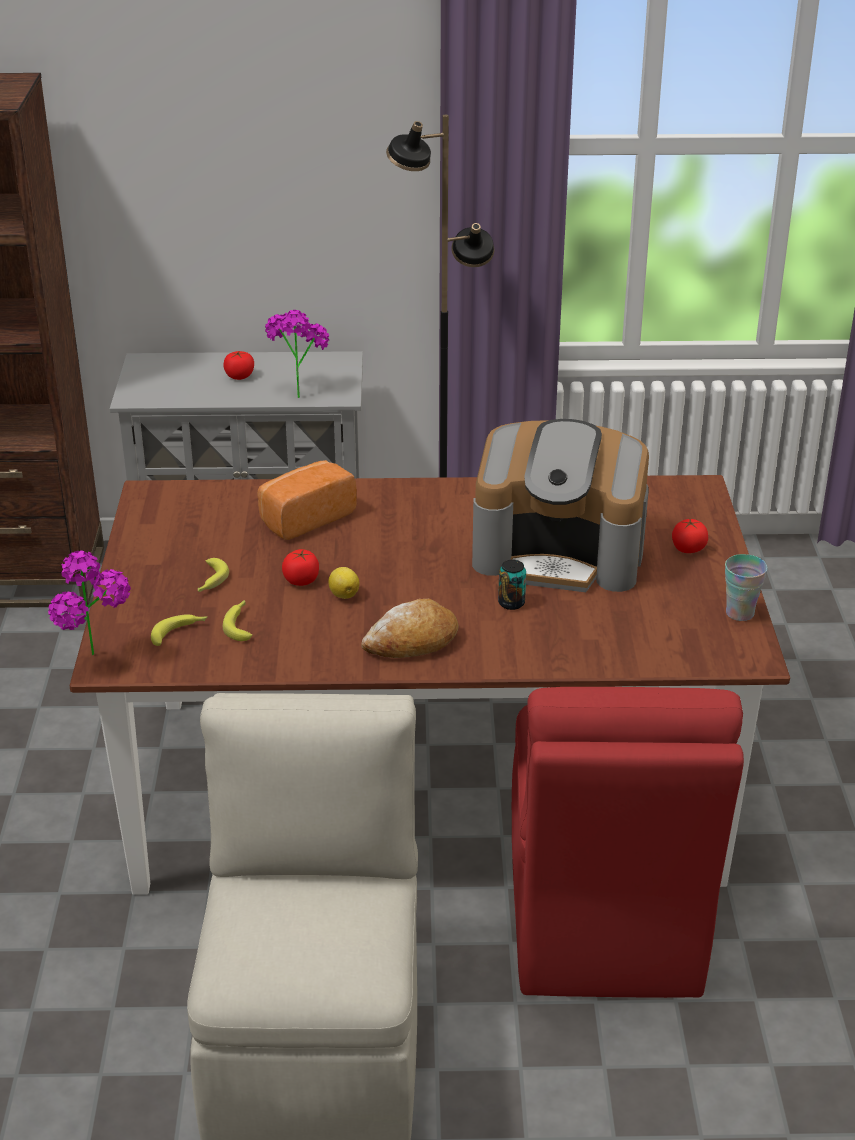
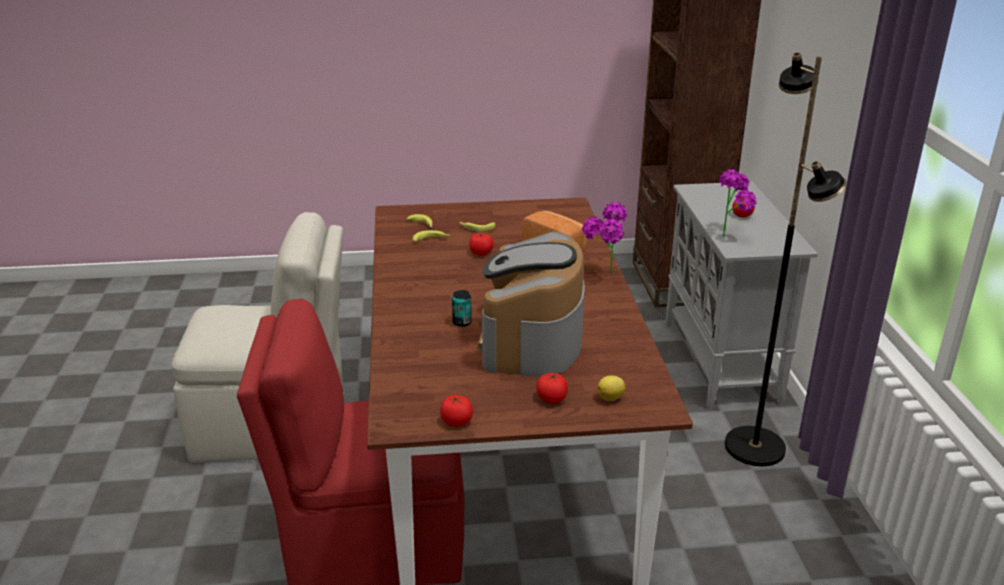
camera: 85 degrees right, 5 degrees down
potted plant [48,550,131,655] -> potted plant moved to [582,202,627,273]
lemon [328,567,359,599] -> lemon moved to [597,376,625,401]
bread [361,599,458,658] -> none
cup [725,554,767,621] -> tomato [440,395,473,427]

